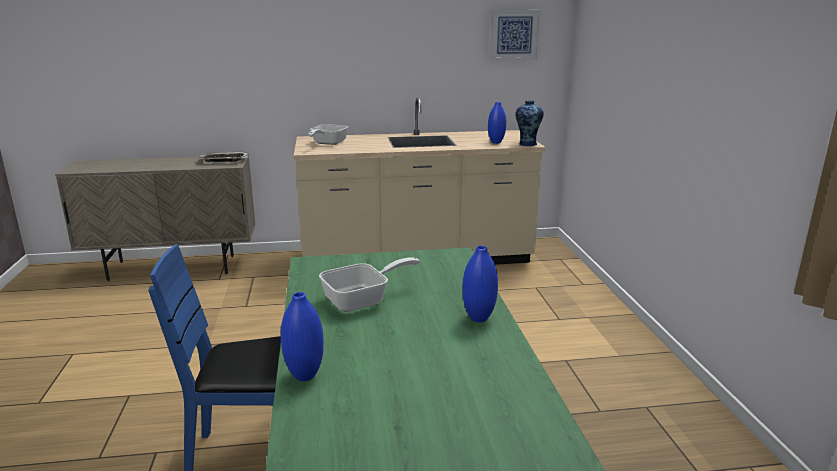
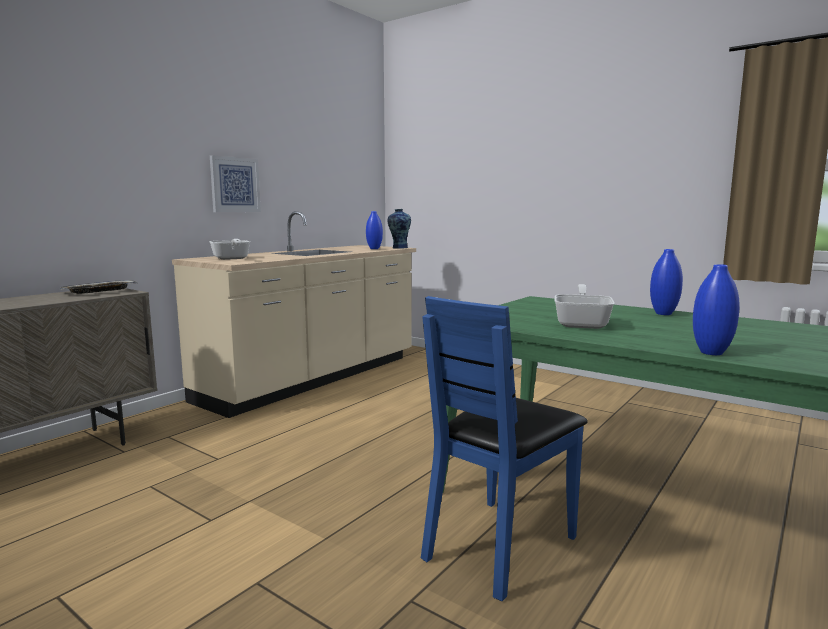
camera: 45 degrees left, 10 degrees down
picture [489,9,540,60] -> picture moved to [210,155,261,212]

